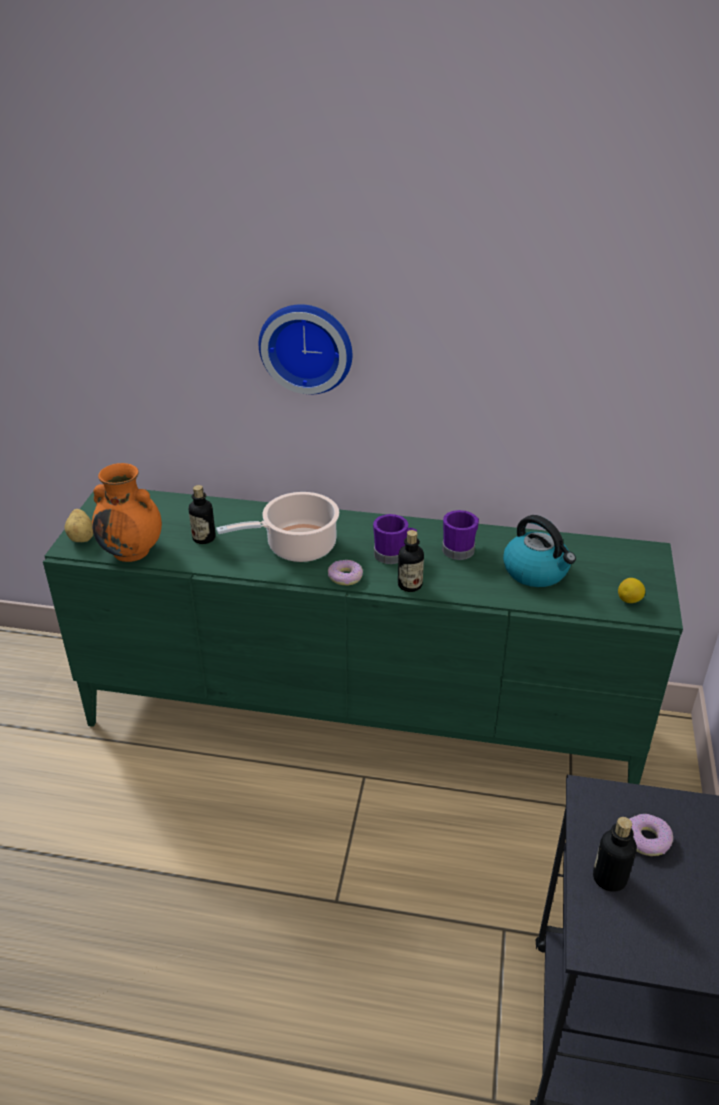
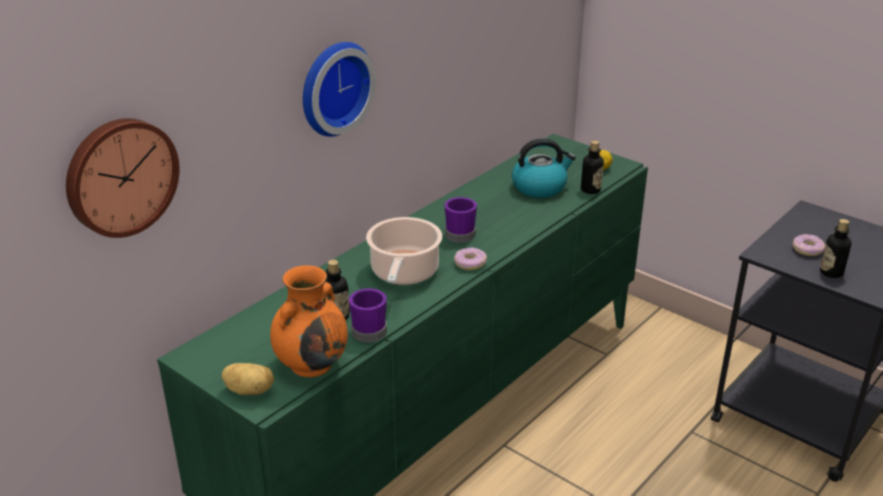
camera: 60 degrees left, 5 degrees down
bottle [398,530,424,592] -> bottle moved to [581,140,604,194]
purple mug [442,510,479,560] -> purple mug moved to [349,288,387,342]
none -> wall clock [66,118,180,238]

